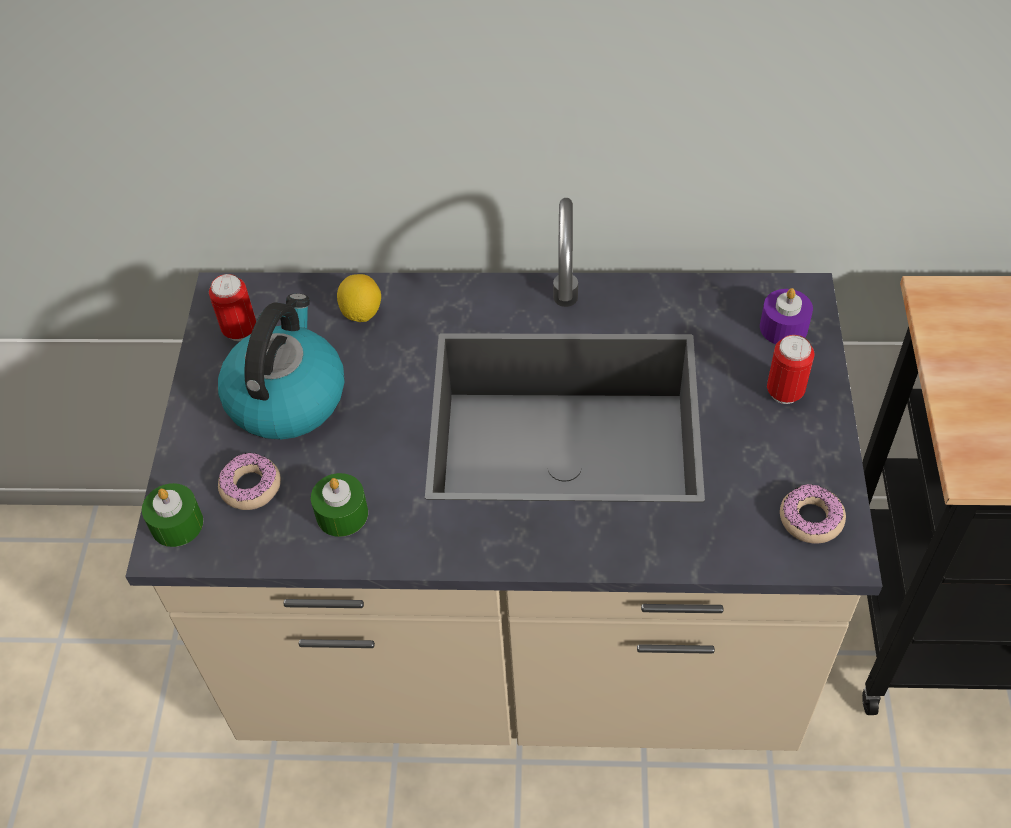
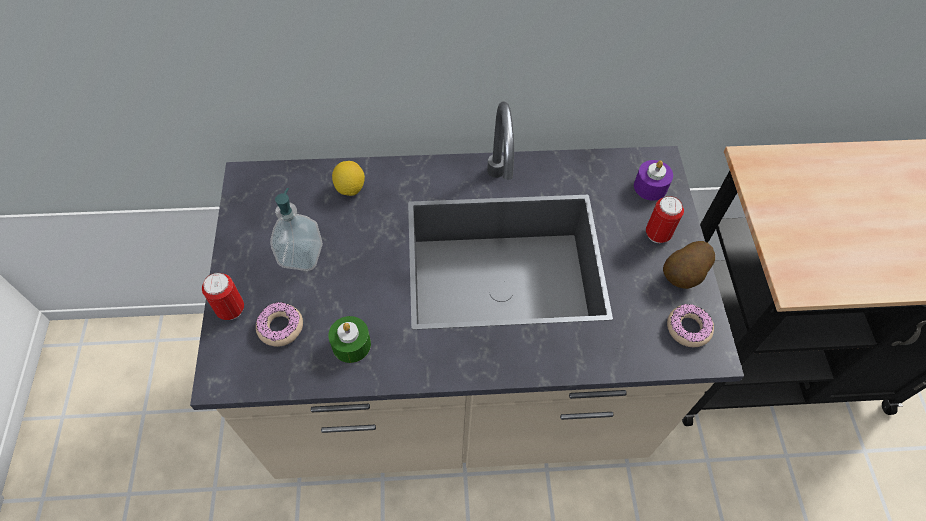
camera: 10 degrees left, 5 degrees up
green candle [142,483,203,547] -> none
can [209,274,256,341] -> can moved to [202,273,244,320]
kettle [218,293,345,440] -> soap dispenser [270,188,323,271]
none -> potato [663,241,715,289]

